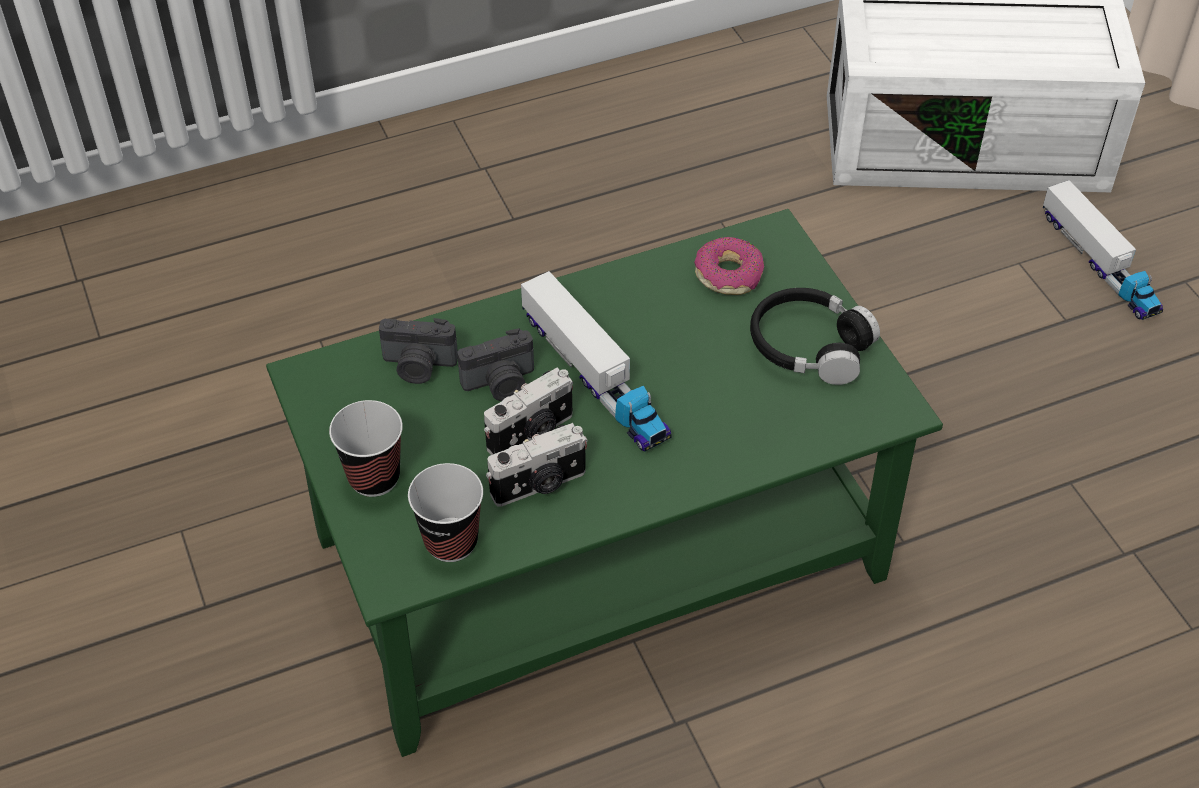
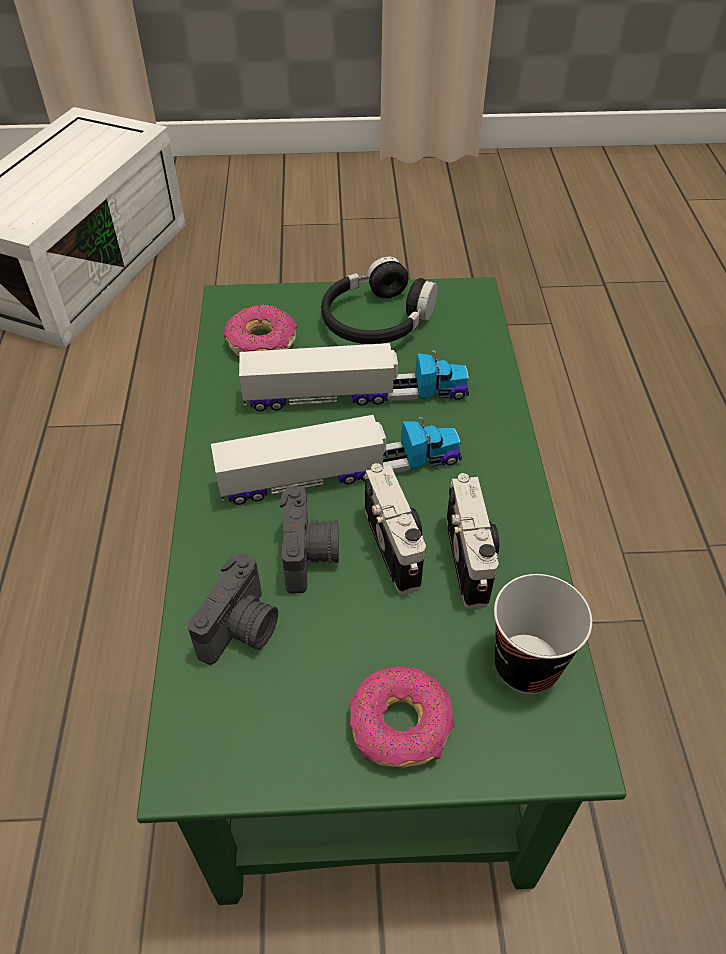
camera: 70 degrees left, 0 degrees up
cup [329,400,403,497] -> donut [350,666,455,768]
toy truck [1043,180,1163,320] -> toy truck moved to [239,343,469,411]

